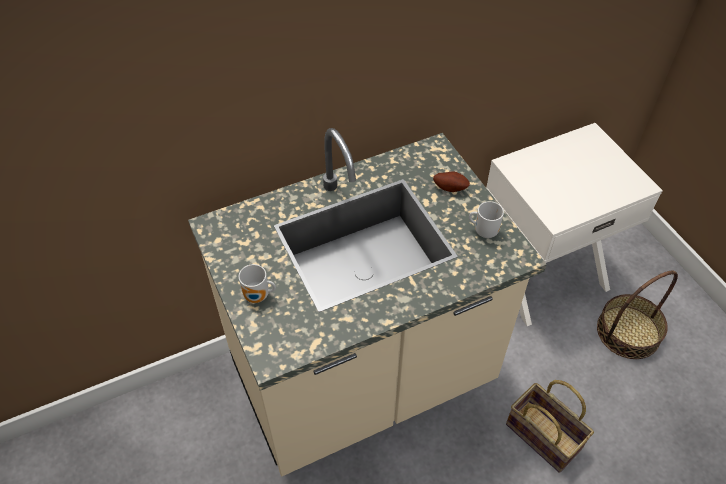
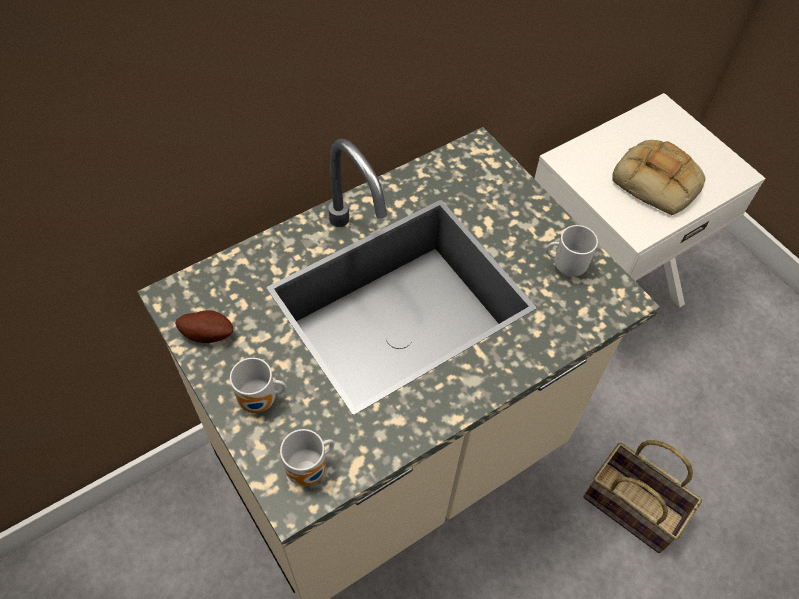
camera: 10 degrees left, 5 degrees up
potato [433,172,470,192] -> potato moved to [175,310,233,343]
basket [597,271,678,359] -> none
none -> mug [280,429,335,486]
none -> bread [613,140,705,216]

